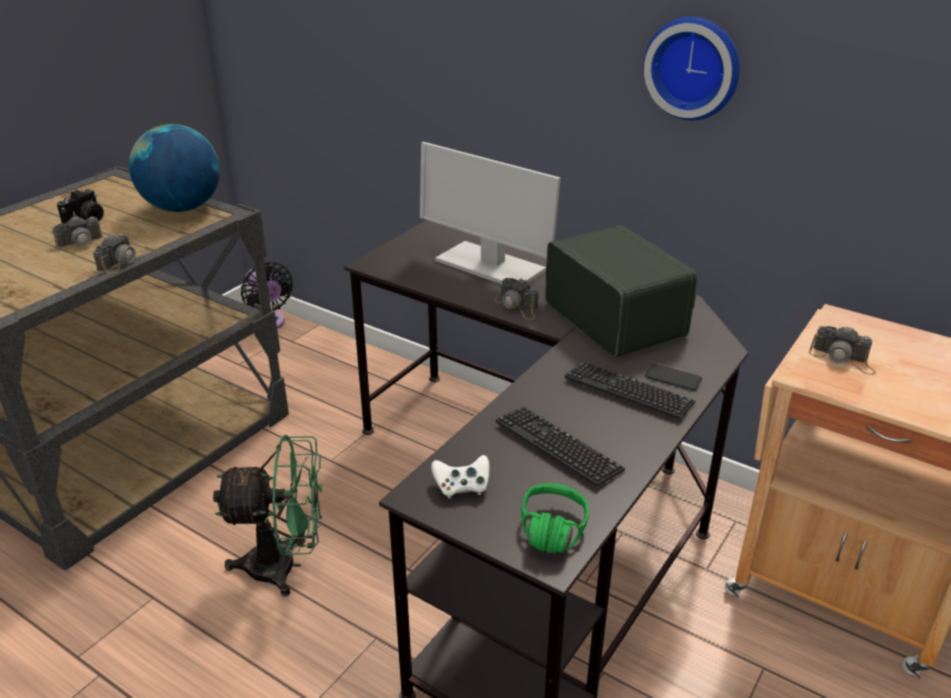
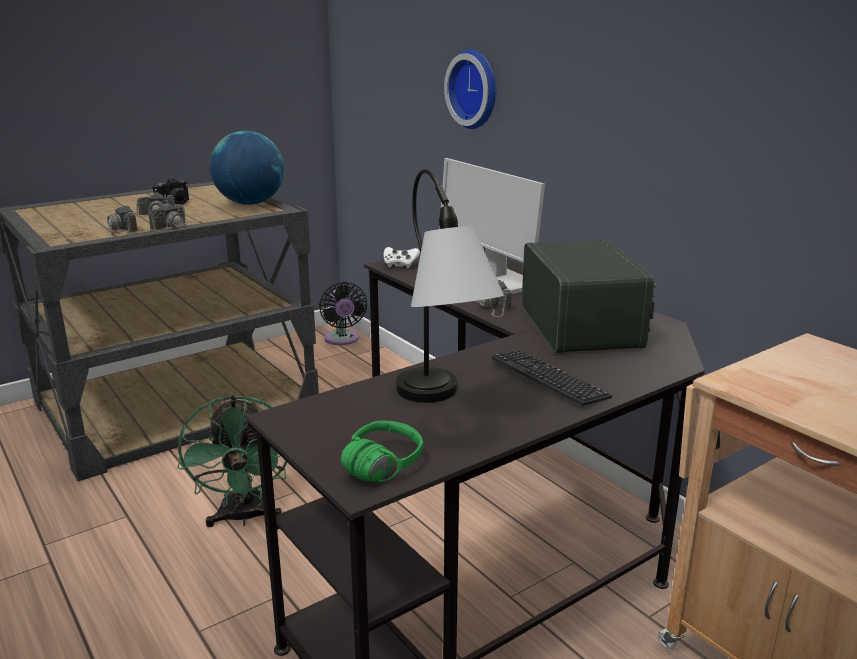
camera: 20 degrees right, 10 degrees down
green fan [213,435,323,597] -> green fan turned 60 degrees clockwise [178,395,288,527]
white game controller [431,455,490,498] -> white game controller moved to [384,247,420,269]
keyboard [495,407,625,486] -> table lamp [396,169,504,403]
wall clock [643,17,740,120] -> wall clock moved to [444,49,496,129]
phone [645,364,702,391] -> none
camera [809,326,876,375] -> camera moved to [107,205,138,236]

